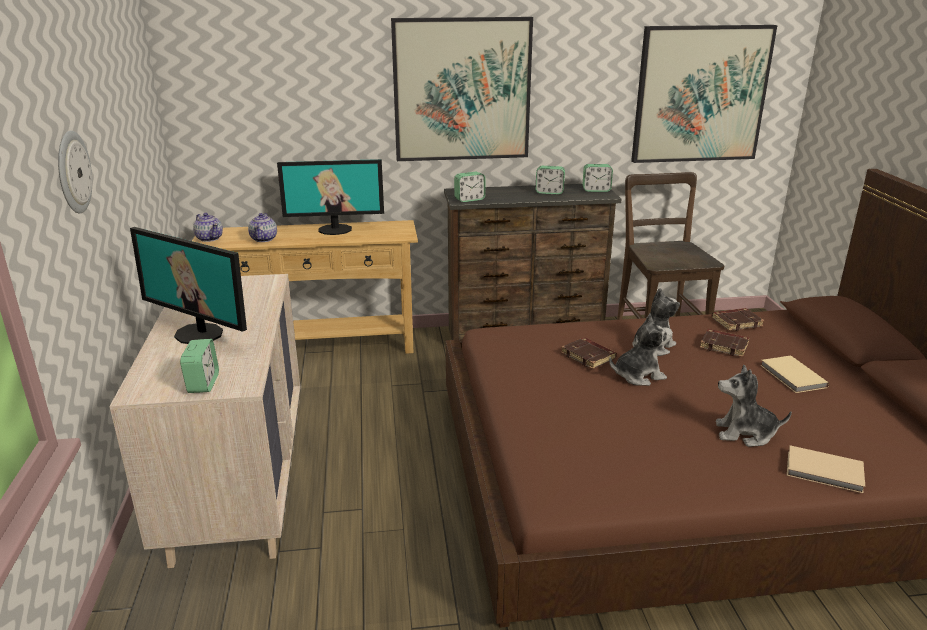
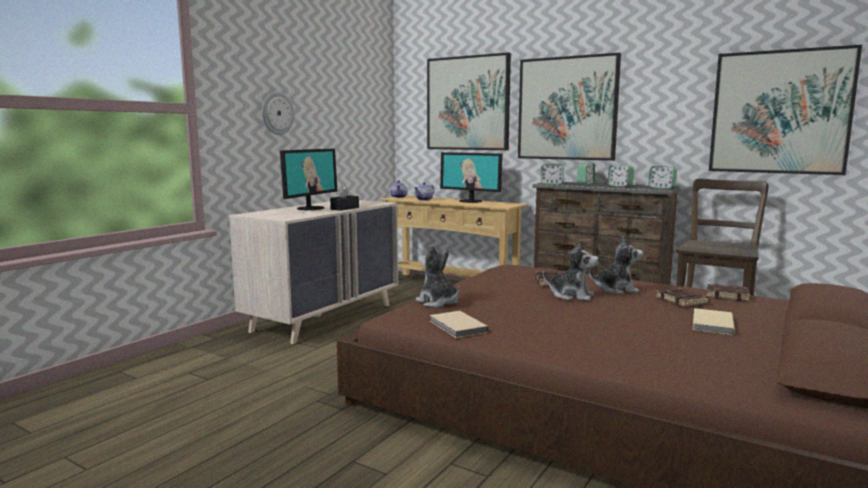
camera: 40 degrees right, 15 degrees down
monitor [130,227,247,344] -> monitor turned 135 degrees counterclockwise [280,148,337,210]
alarm clock [180,339,219,393] -> alarm clock moved to [577,163,595,185]
plush toy [716,365,792,447] -> plush toy moved to [416,245,459,308]
beige book [787,445,865,493] -> beige book moved to [430,311,489,338]
none -> black tissue box [330,186,359,211]
none -> picture [427,52,511,150]

